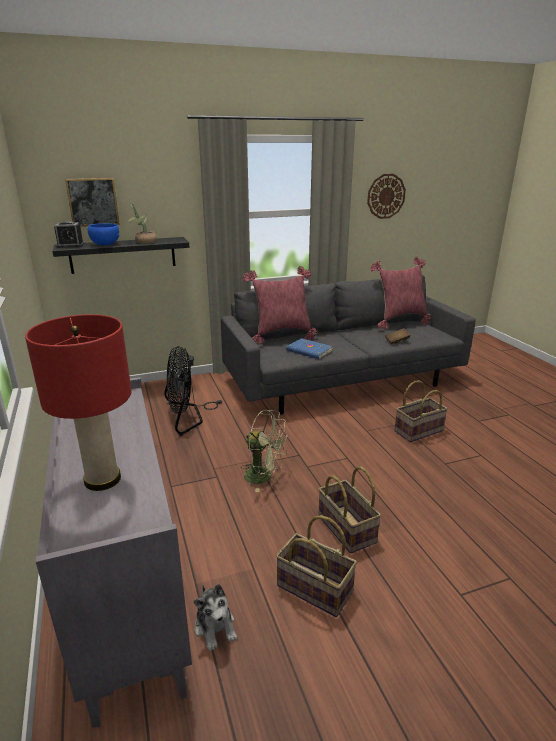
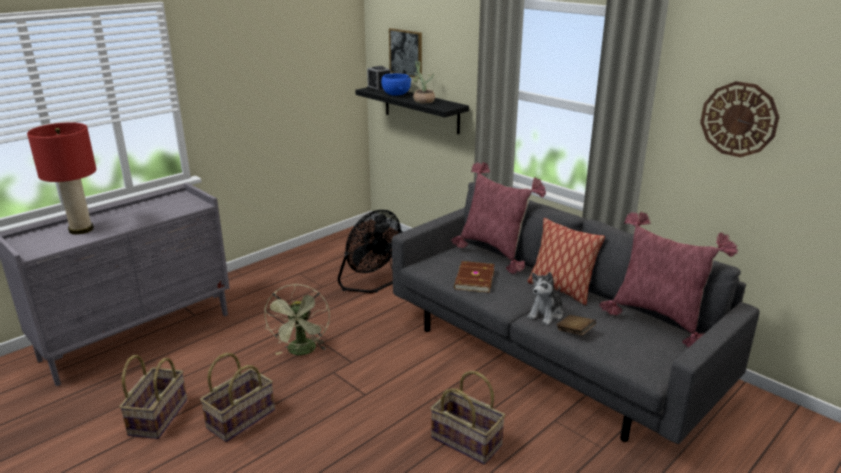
camera: 65 degrees right, 0 degrees up
plush toy [194,584,237,651] -> plush toy moved to [527,272,563,325]
blue book [286,338,333,359] -> brown book [454,261,495,293]
none -> pillow [528,218,605,305]

